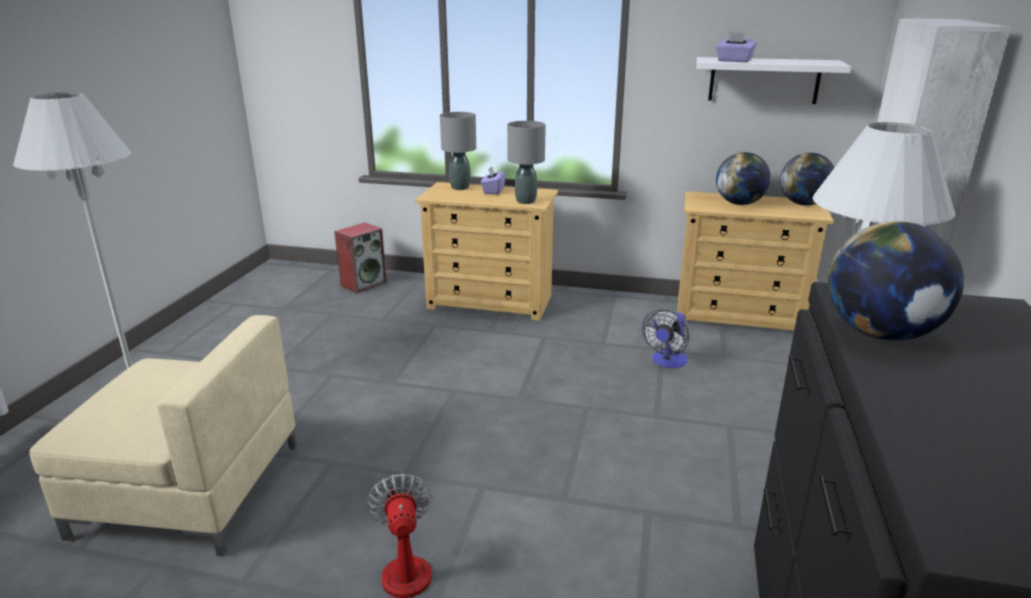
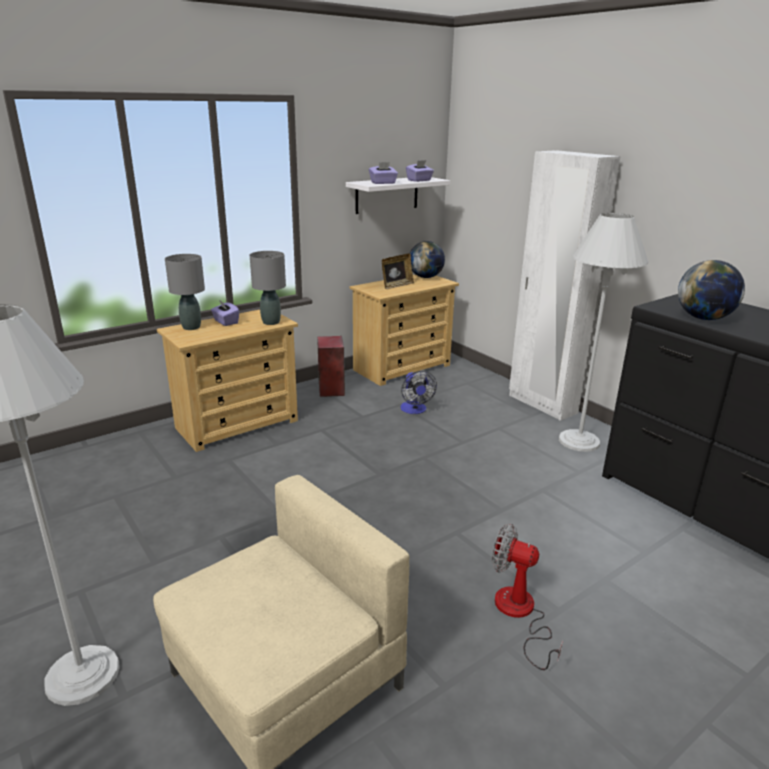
camera: 50 degrees left, 0 degrees up
speaker [334,222,387,294] -> speaker moved to [317,336,345,397]
globe [716,152,771,205] -> picture frame [382,253,414,289]
none -> purple tissue box [406,160,434,182]

